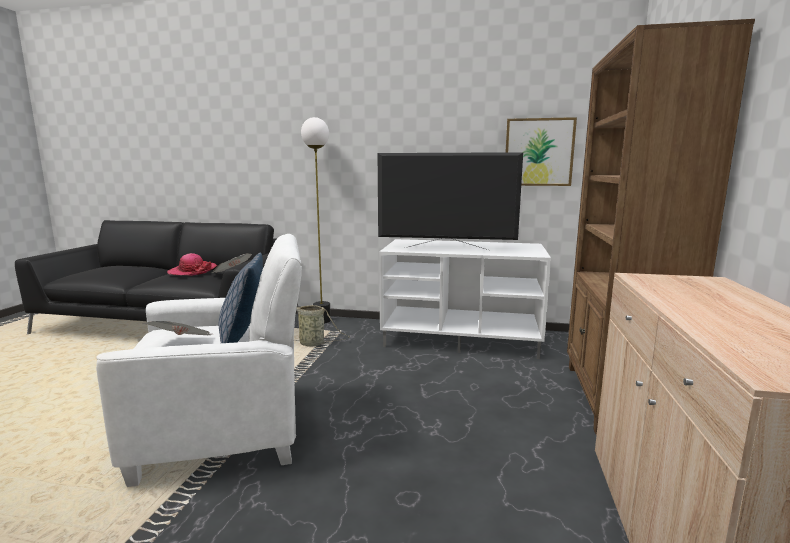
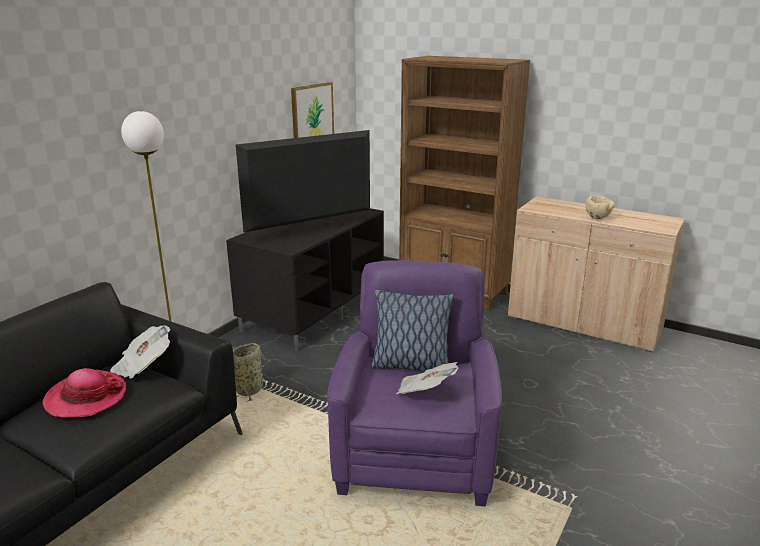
camera: 70 degrees left, 10 degrees up
white armchair [96,234,302,487] -> purple armchair [327,260,502,506]
television [378,152,523,250] -> television turned 150 degrees counterclockwise [236,130,370,238]
white tv stand [379,239,551,359] -> black tv stand [226,208,384,351]
none -> beige bowl [586,195,615,219]

